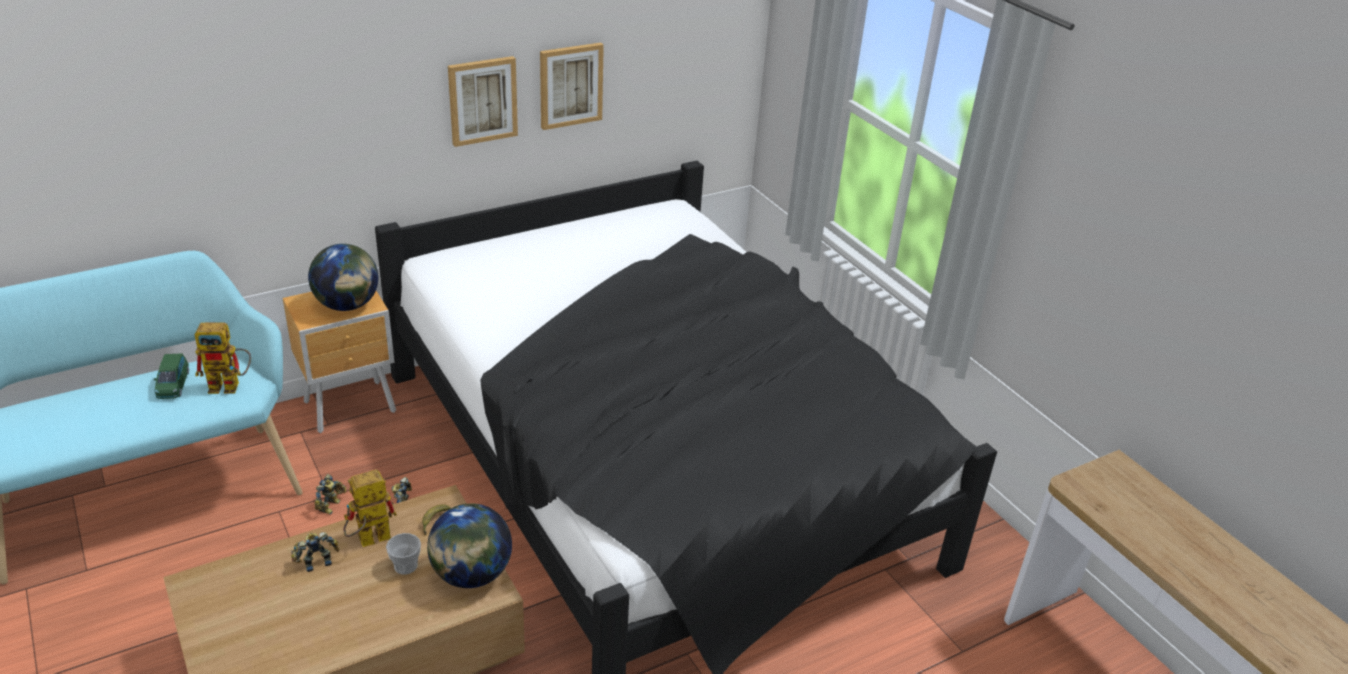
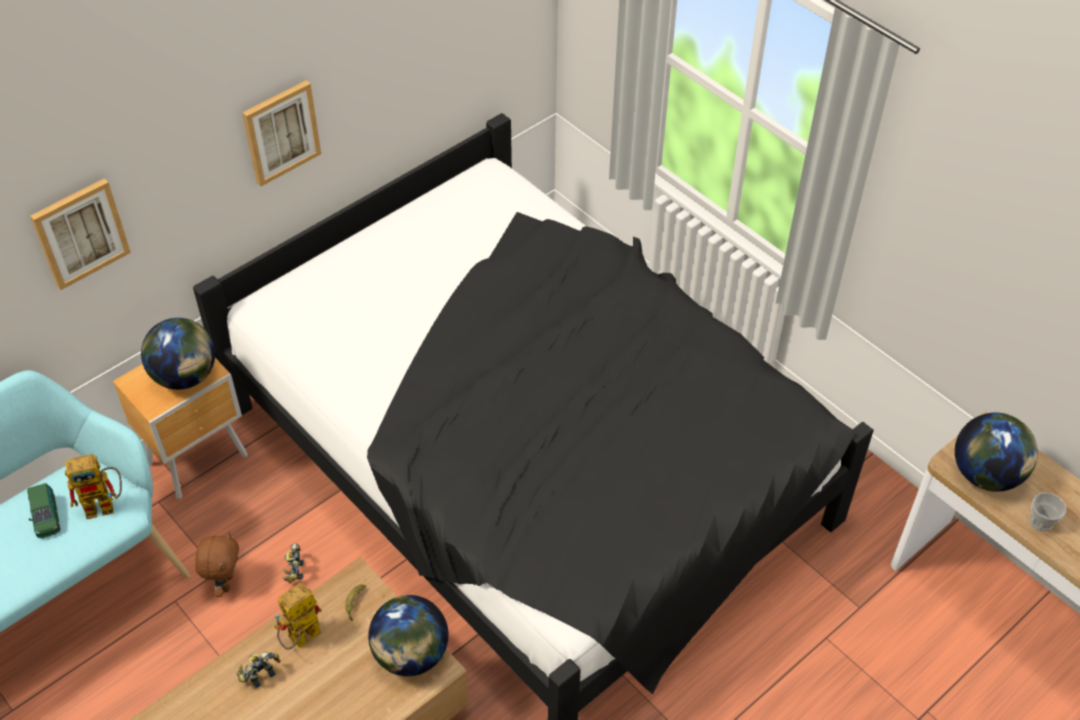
camera: 10 degrees left, 15 degrees up
toy robot [314,474,347,515] -> brown plush toy [195,532,239,597]
cup [386,533,421,575] -> cup moved to [1030,492,1066,531]
picture [540,42,604,130] -> picture moved to [30,178,131,290]
none -> globe [955,412,1038,492]

